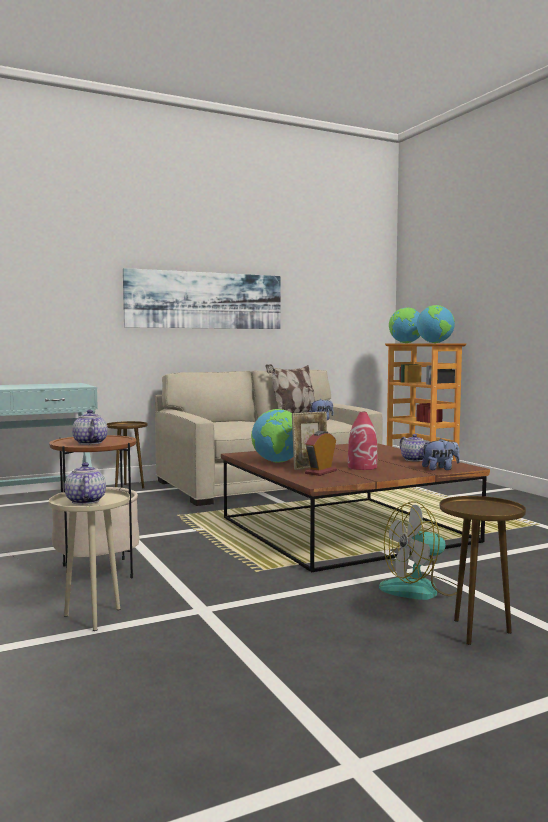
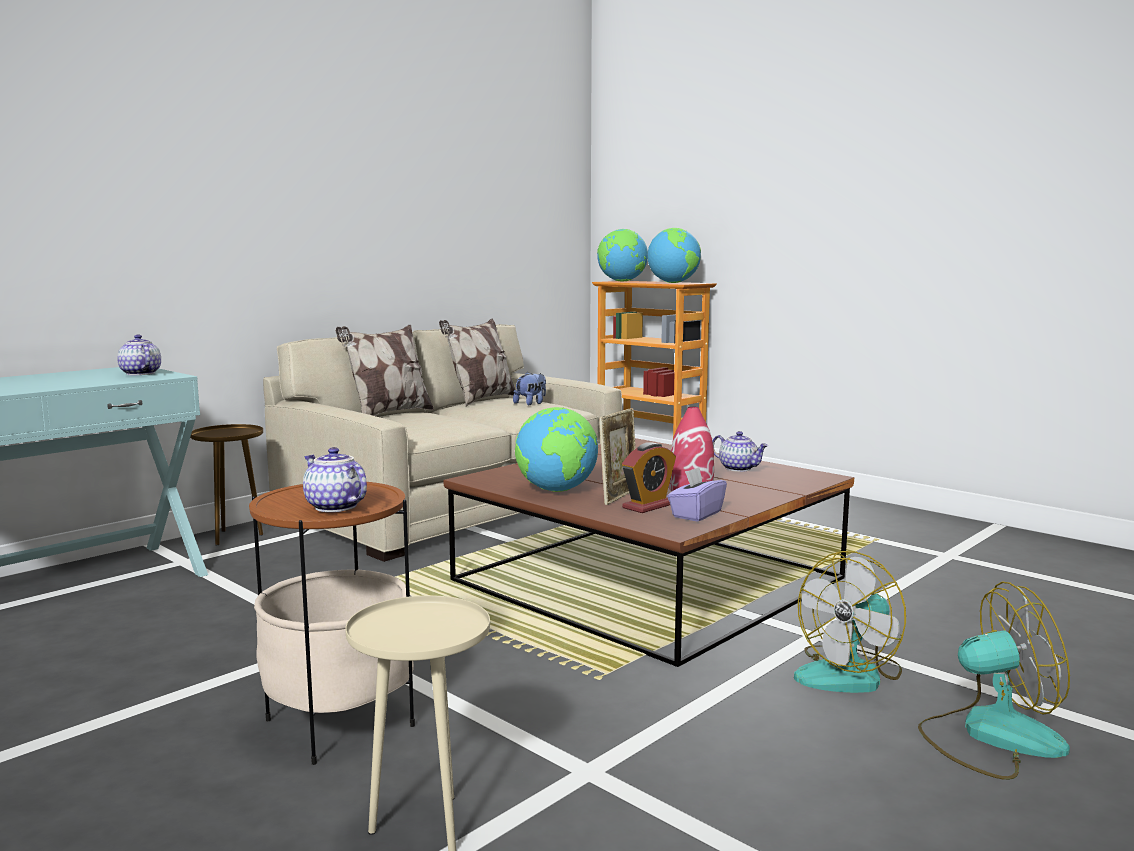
camera: 20 degrees left, 5 degrees up
teapot [64,462,106,504] -> teapot moved to [117,335,161,375]
picture [123,268,280,329] -> none
alarm clock [305,431,337,476] -> alarm clock turned 150 degrees counterclockwise [622,442,676,513]
plush toy [422,439,460,470] -> none
brown side table [440,496,526,645] -> fan [918,581,1070,780]
none -> pillow [335,325,434,416]
none -> purple tissue box [667,467,727,522]

